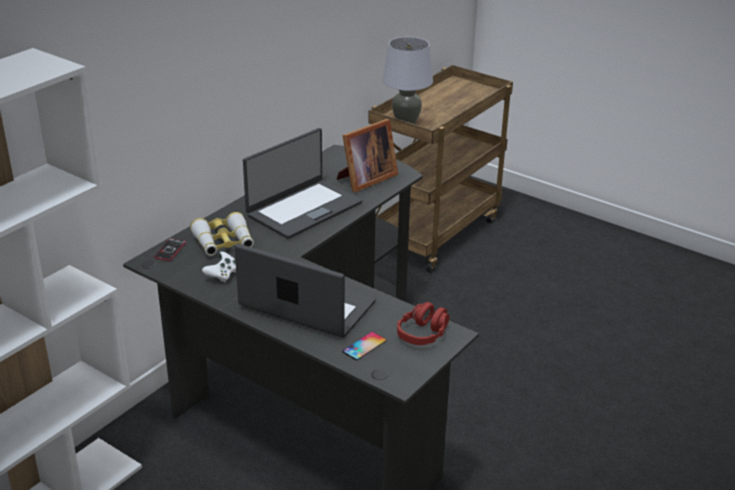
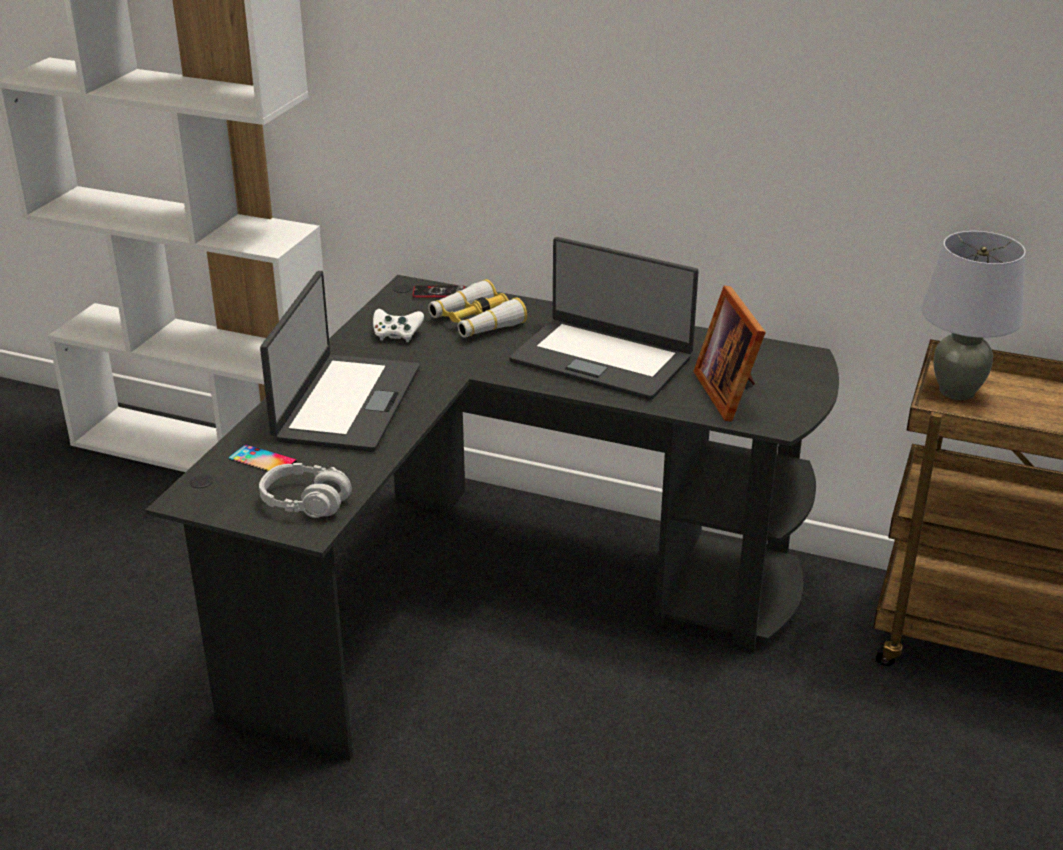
camera: 75 degrees right, 0 degrees up
picture frame [337,119,398,192] -> picture frame turned 45 degrees clockwise [693,285,766,422]
red headphones [397,302,449,345] -> grey headphones [259,463,352,518]

